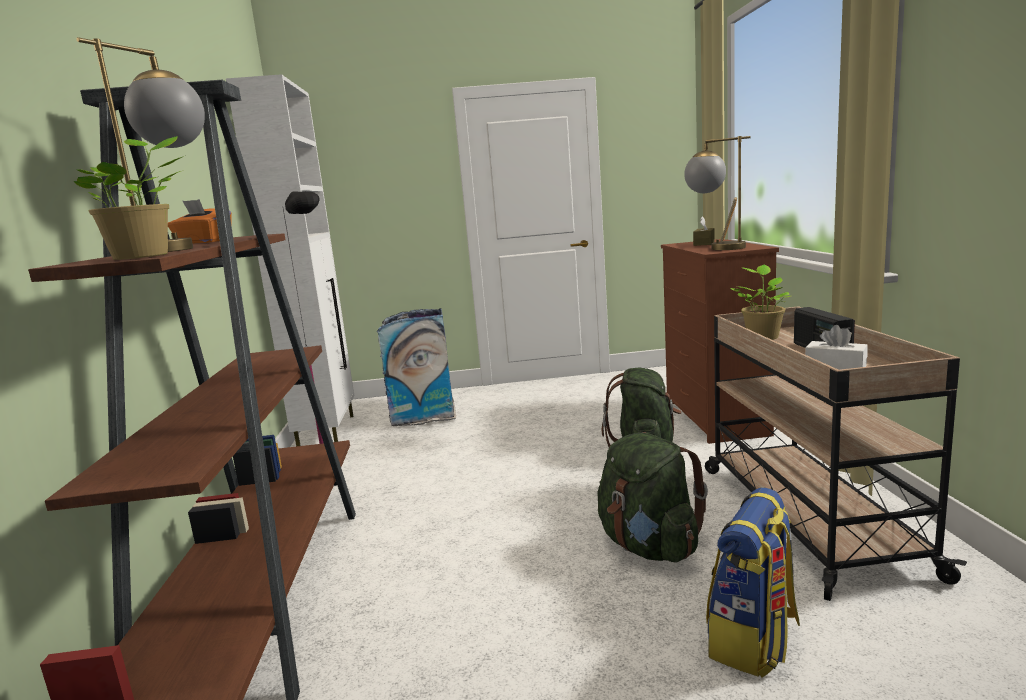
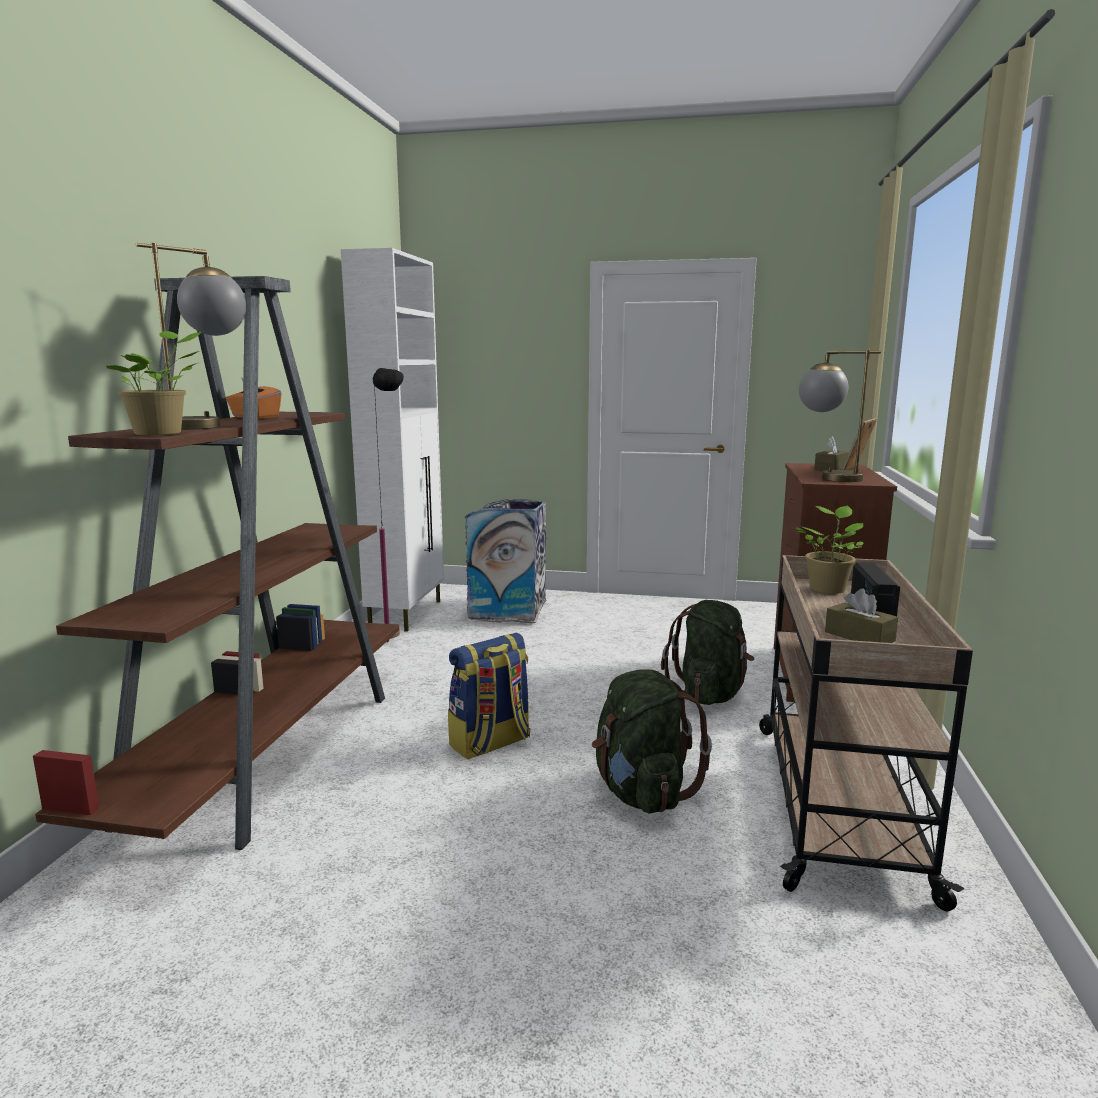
camera: 15 degrees right, 0 degrees up
backpack [706,487,800,678] -> backpack moved to [448,633,530,760]
white tissue box [805,325,868,370] -> brown tissue box [825,589,898,643]

